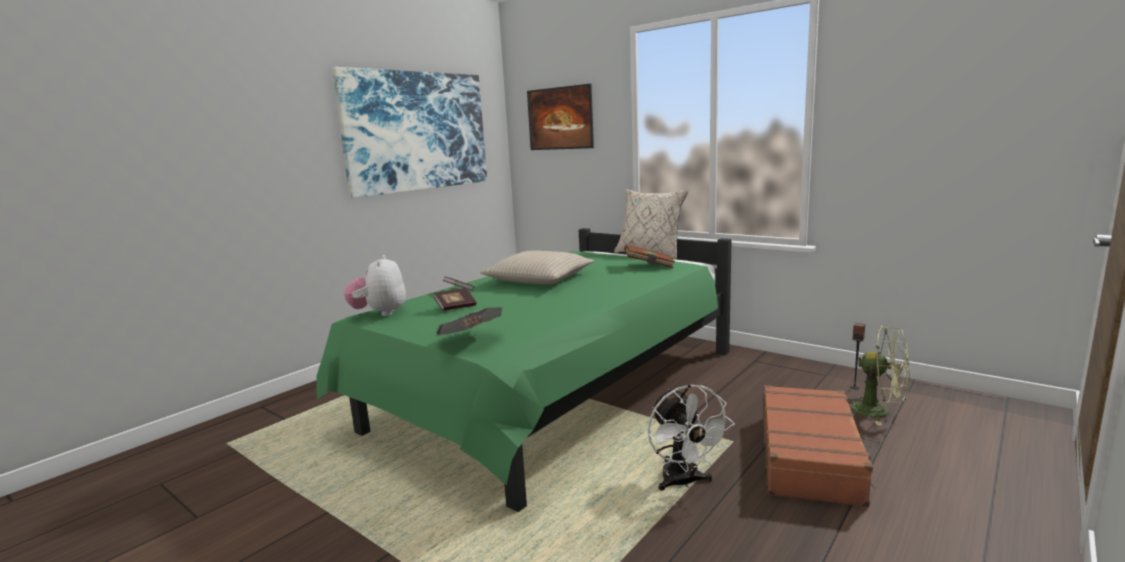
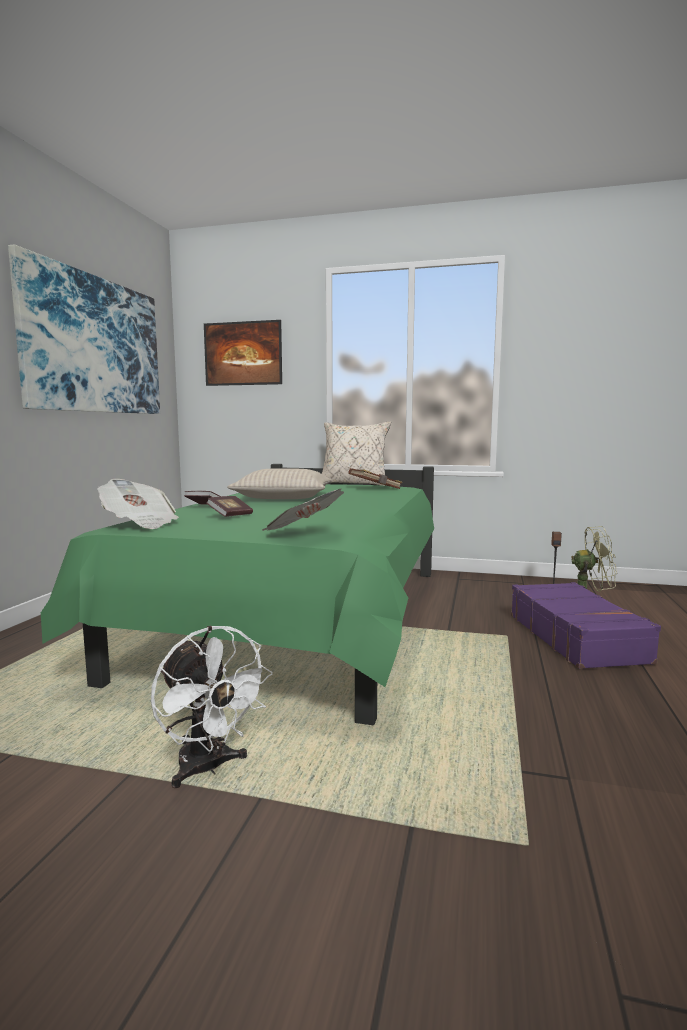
camera: 25 degrees left, 5 degrees down
plush toy [344,255,406,316] -> newspaper [97,479,179,529]
white fan [648,384,735,491] -> white fan moved to [151,626,273,789]
brown suitcase [763,385,875,507] -> purple suitcase [511,582,661,669]

